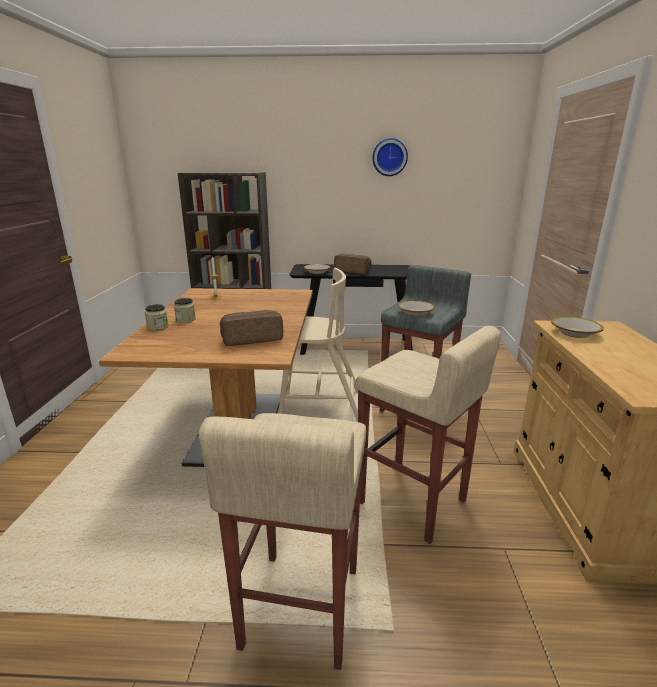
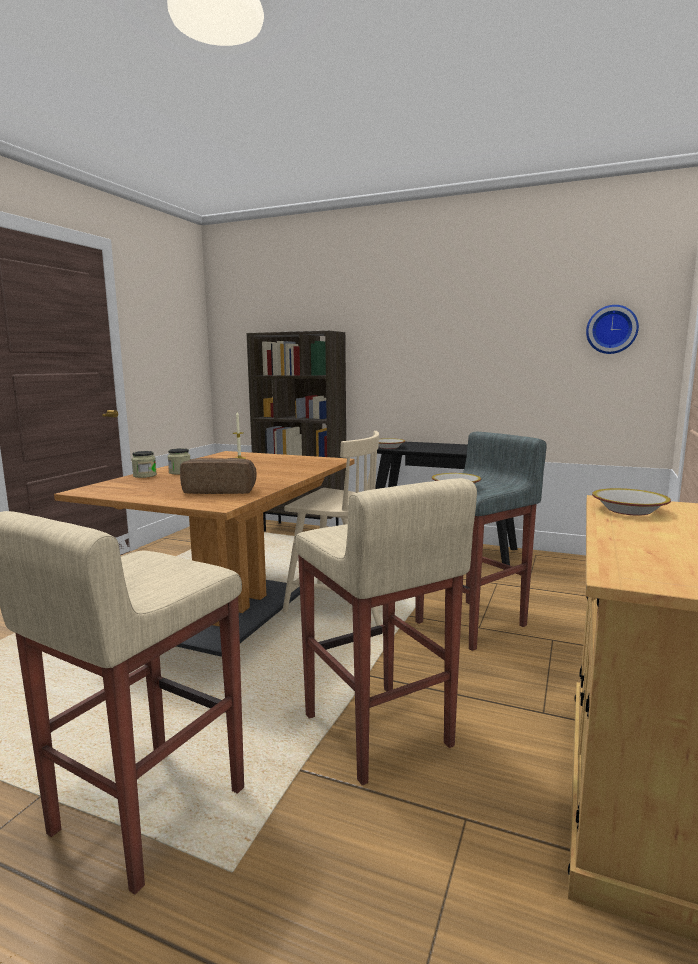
camera: 20 degrees right, 10 degrees down
bread [334,254,372,274] -> none
wall clock [372,138,408,176] -> wall clock moved to [586,305,639,354]

